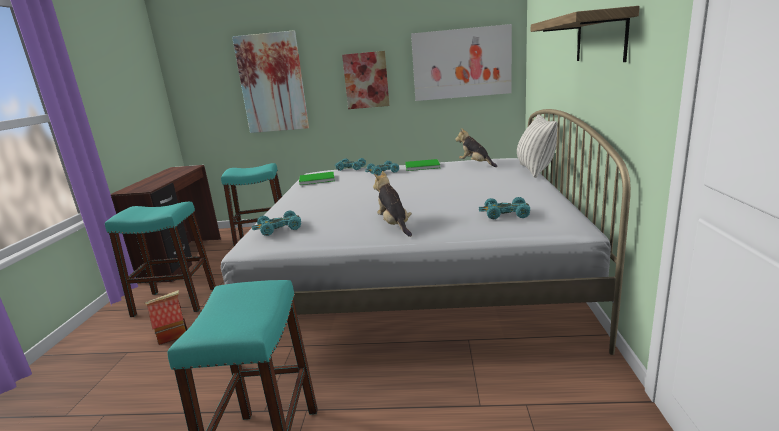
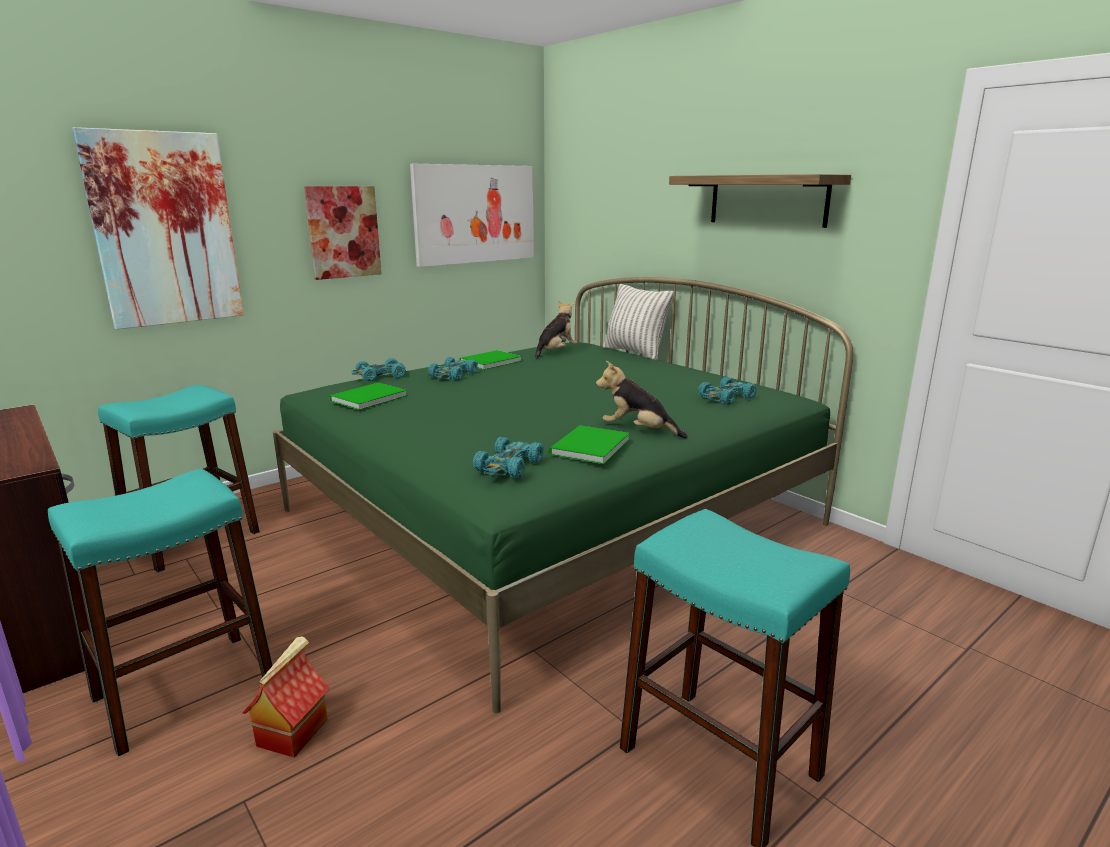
camera: 45 degrees left, 0 degrees up
white bed [221,109,631,355] -> green bed [273,277,853,713]
plush toy [455,128,497,167] -> plush toy turned 120 degrees clockwise [535,301,577,359]
none -> green book [549,425,630,464]

